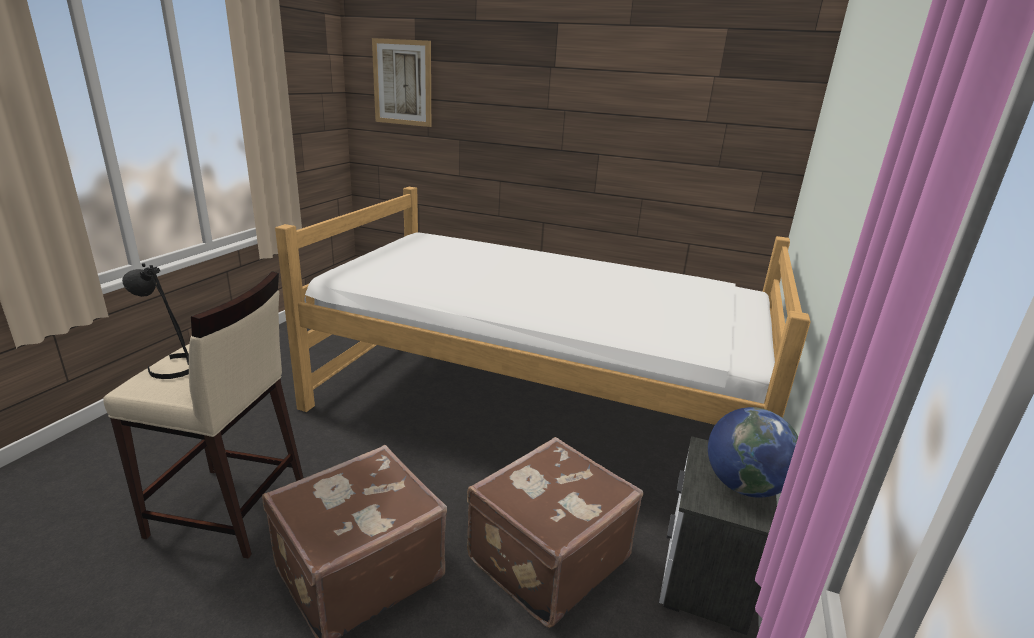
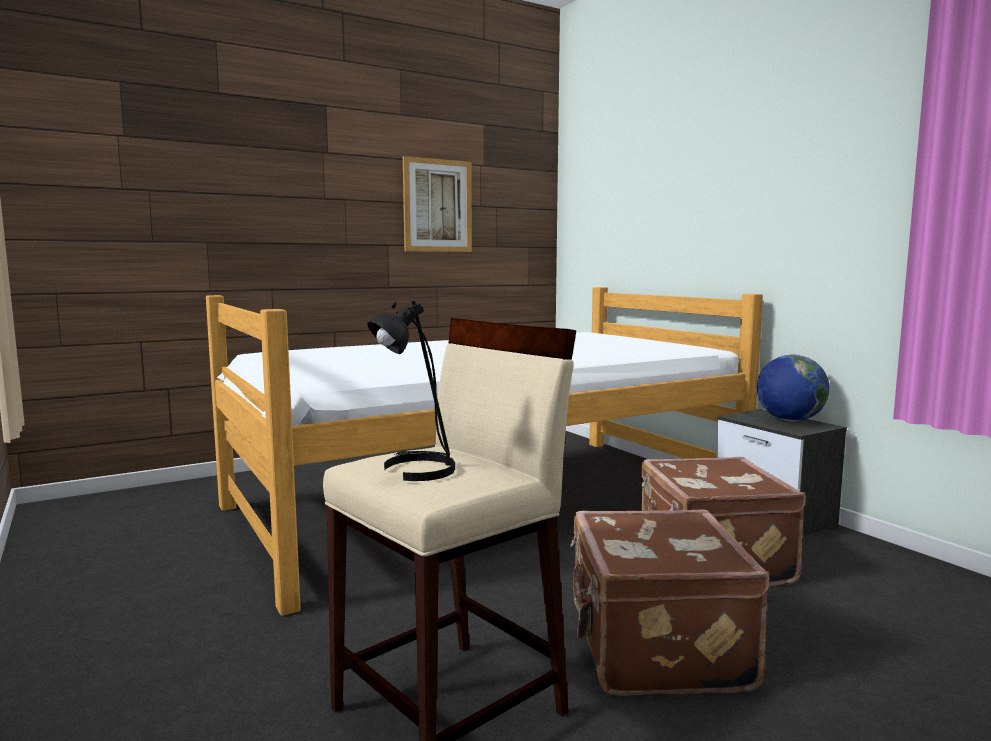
camera: 50 degrees left, 15 degrees down
picture [372,38,431,127] -> picture moved to [403,156,472,252]

